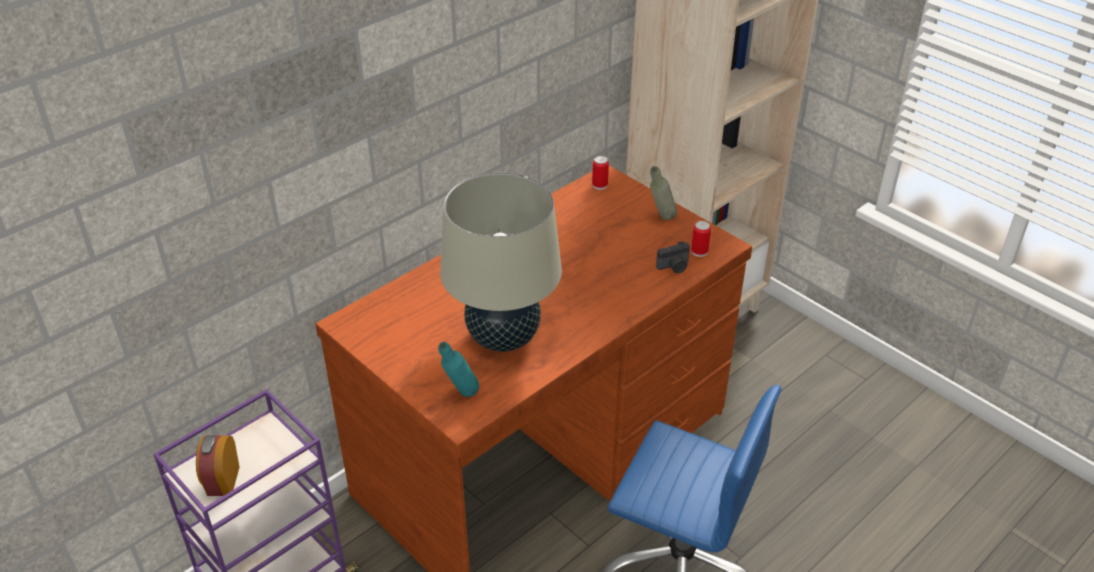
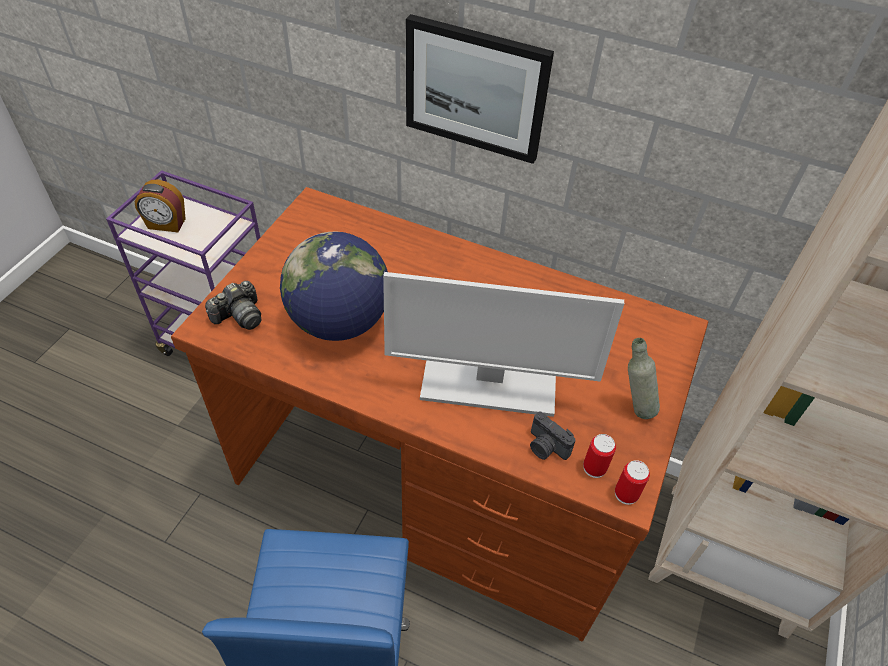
camera: 65 degrees right, 10 degrees up
alarm clock [196,435,240,496] -> alarm clock turned 150 degrees counterclockwise [135,180,186,232]
turquoise bottle [438,342,479,397] -> camera [205,281,261,330]
beige table lamp [440,172,562,352] -> globe [280,232,388,341]
can [592,156,609,190] -> can moved to [615,460,650,505]
none -> monitor [383,272,624,417]
none -> picture [406,14,554,164]

